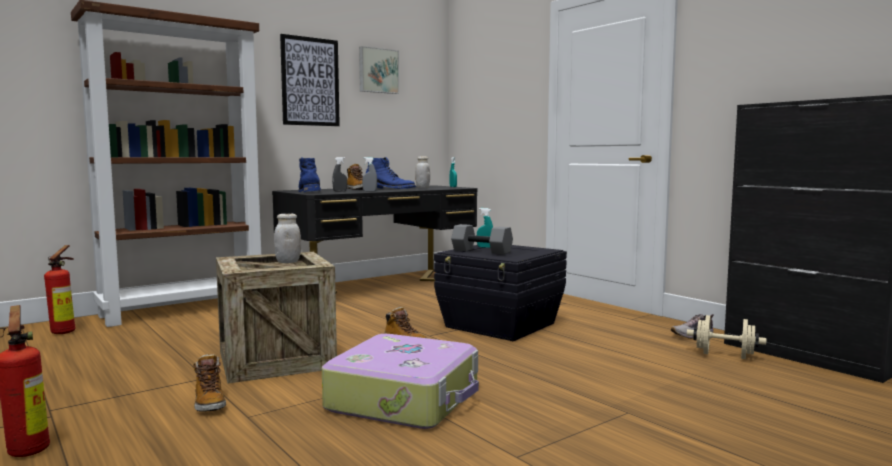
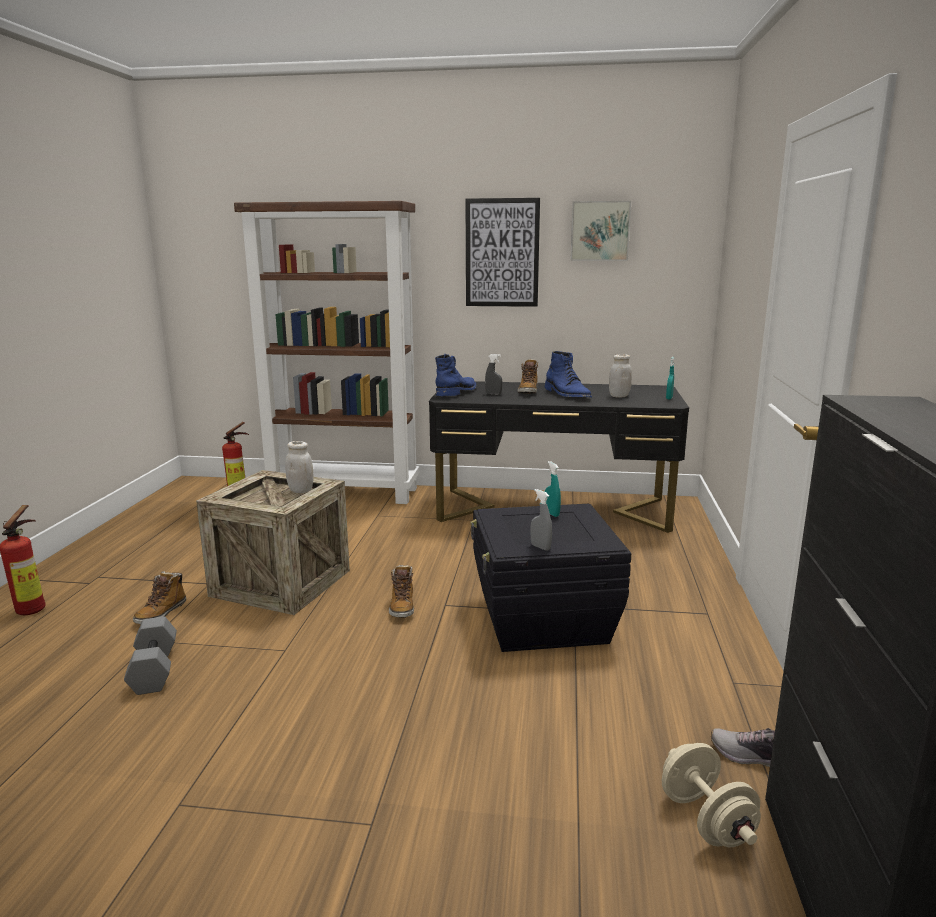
camera: 45 degrees right, 10 degrees up
suitcase [322,334,479,429] -> none
grey spray bottle [362,157,377,192] -> grey spray bottle moved to [531,489,552,551]
grey dumbbell [451,224,513,254] -> grey dumbbell moved to [124,617,177,695]

